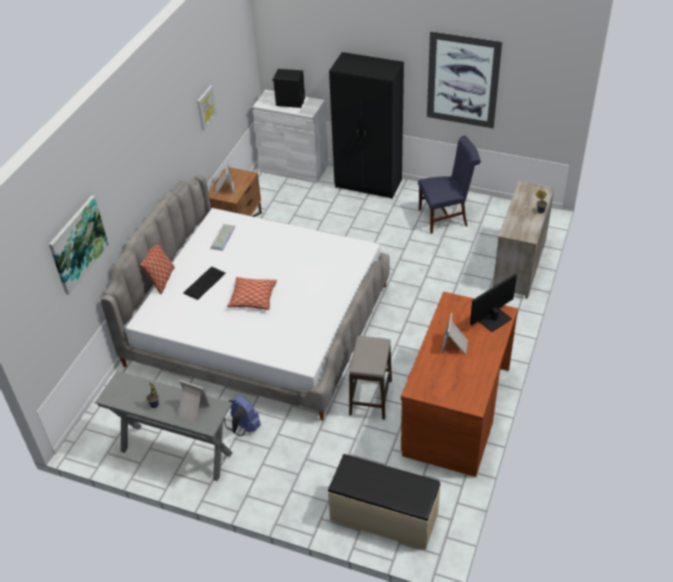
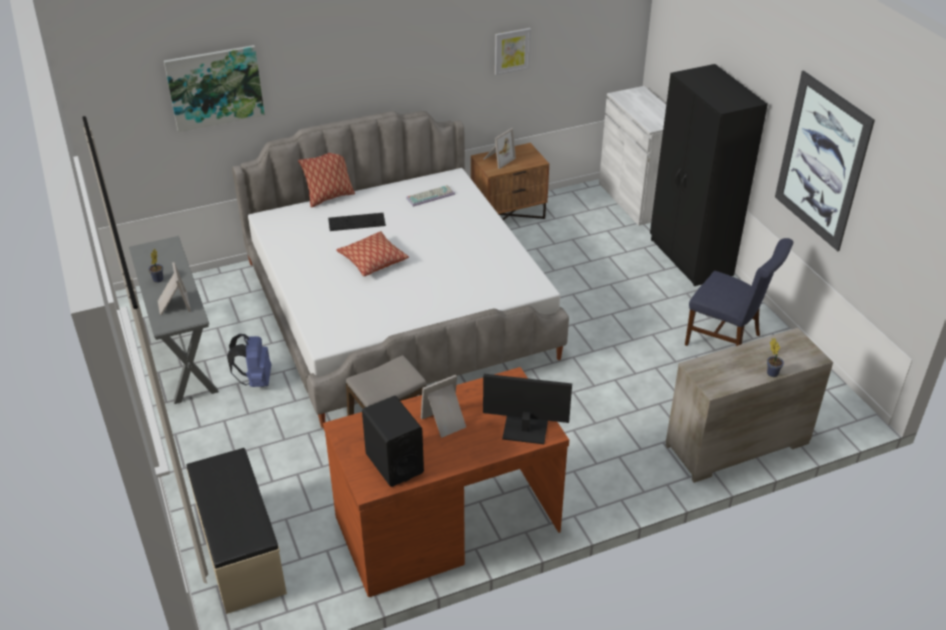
camera: 45 degrees right, 5 degrees down
black speaker [272,69,305,108] -> black speaker moved to [362,396,424,487]

